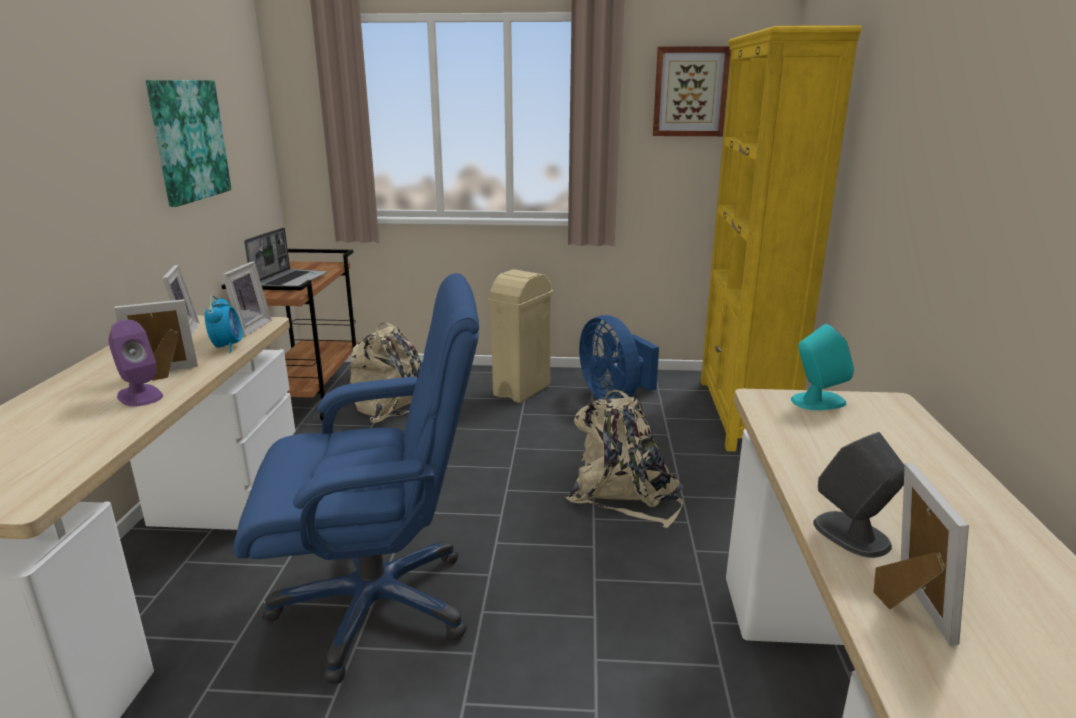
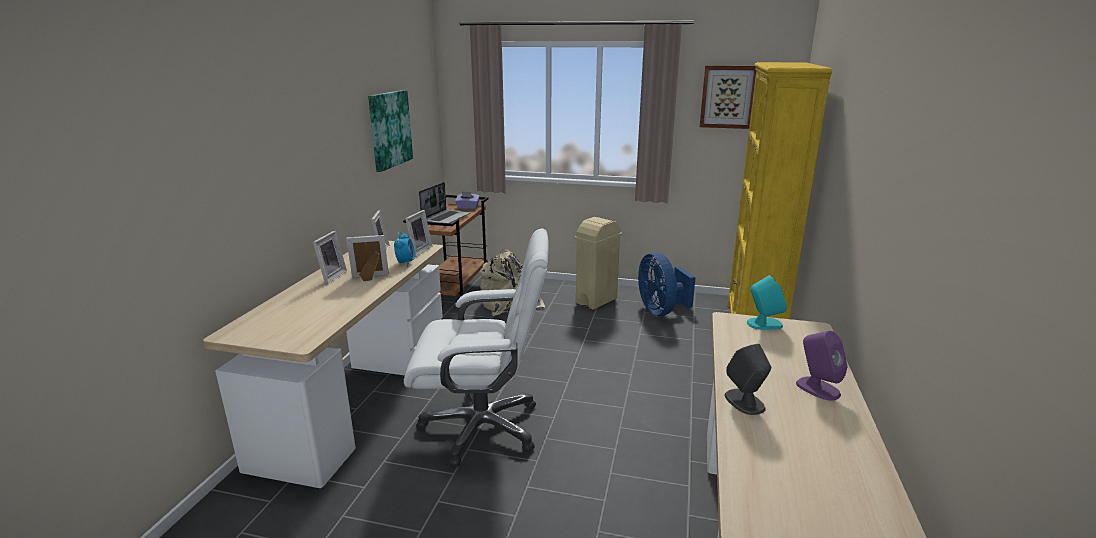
camera: 10 degrees right, 0 degrees up
purple speaker [109,320,163,407] -> purple speaker moved to [796,331,848,401]
blue office chair [233,273,479,684] -> white office chair [404,228,549,467]
beige backpack [566,390,684,528] -> none
picture frame [874,463,969,646] -> picture frame moved to [313,231,347,285]
none -> purple tissue box [455,192,480,210]

